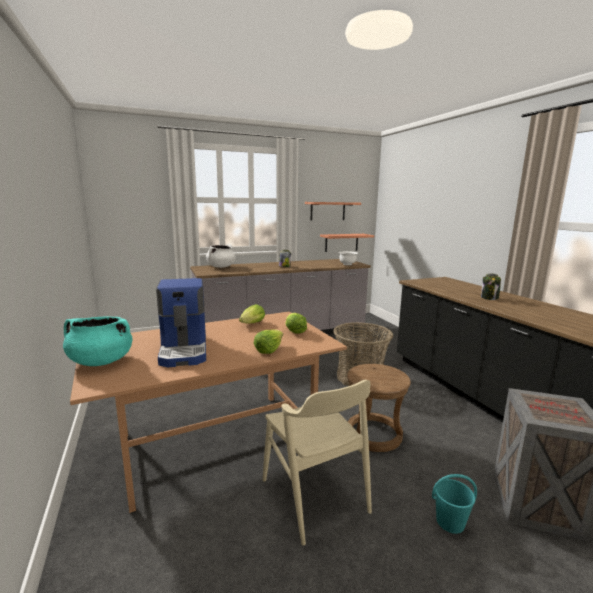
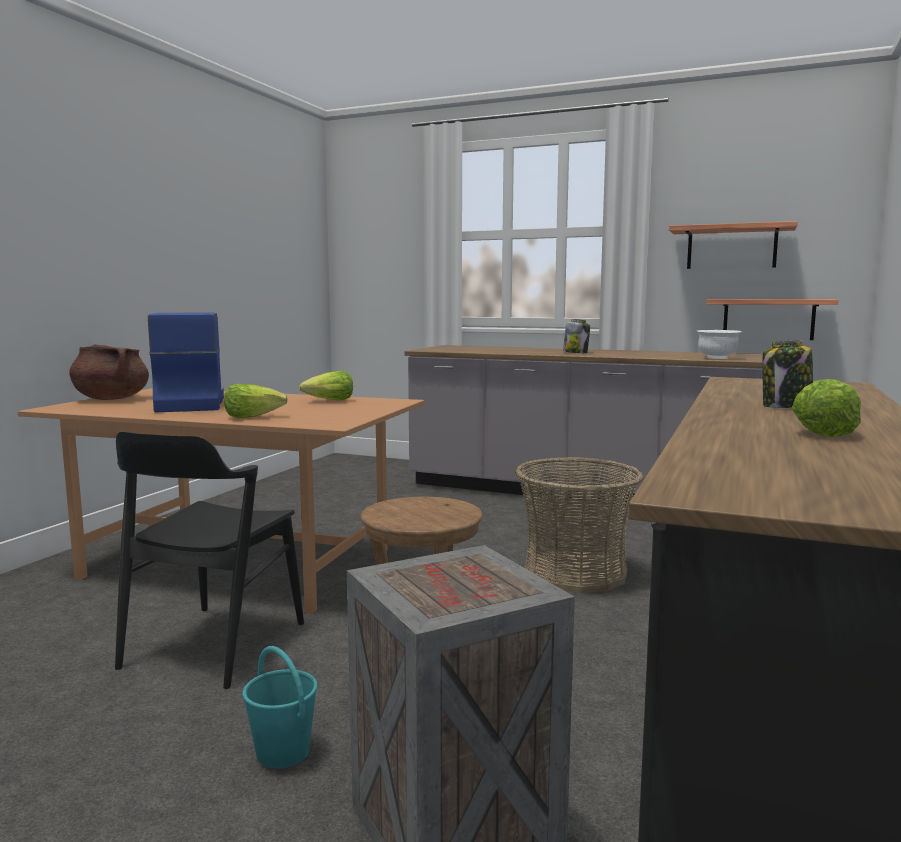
camera: 45 degrees right, 5 degrees down
turquoise cooking pot [63,316,132,366] -> brown cooking pot [69,344,149,400]
coffee machine [156,278,206,367] -> coffee machine turned 135 degrees clockwise [148,312,224,412]
white cooking pot [206,244,236,268] -> none
beige chair [263,380,372,546] -> black chair [115,432,304,689]
lettuce [286,313,307,334] -> lettuce moved to [792,379,861,437]

